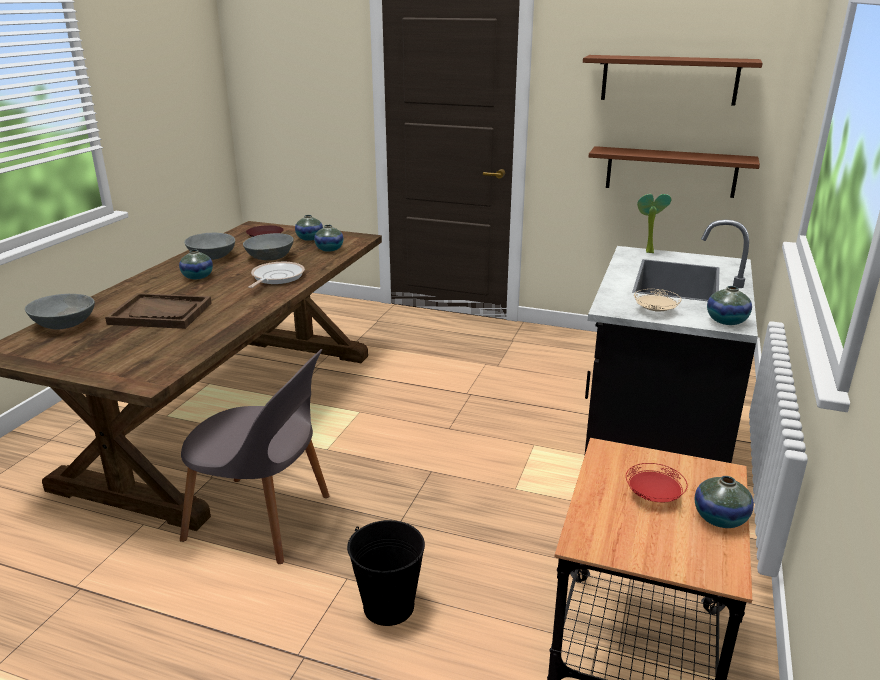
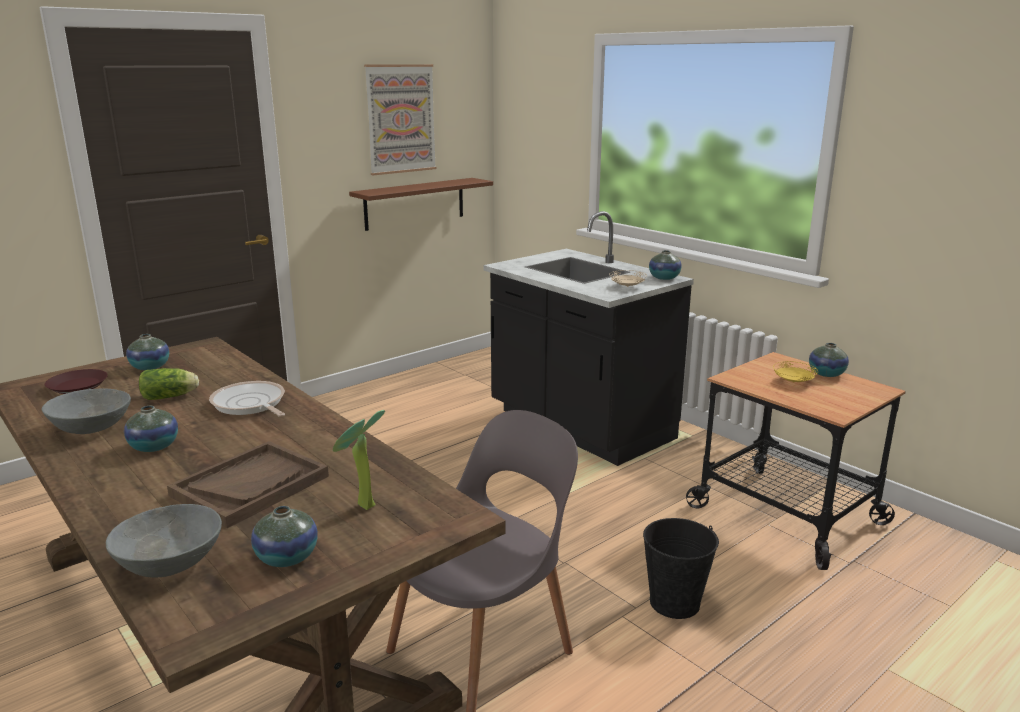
camera: 60 degrees left, 5 degrees down
grey bowl [243,233,294,260] -> lettuce [139,368,199,400]
vase [314,225,344,252] -> vase moved to [251,506,318,567]
brown shelf [583,55,763,106] -> picture [364,64,436,175]
red plate [626,463,687,502] -> yellow plate [773,361,818,382]
potted plant [637,194,671,253] -> potted plant moved to [333,410,385,510]

